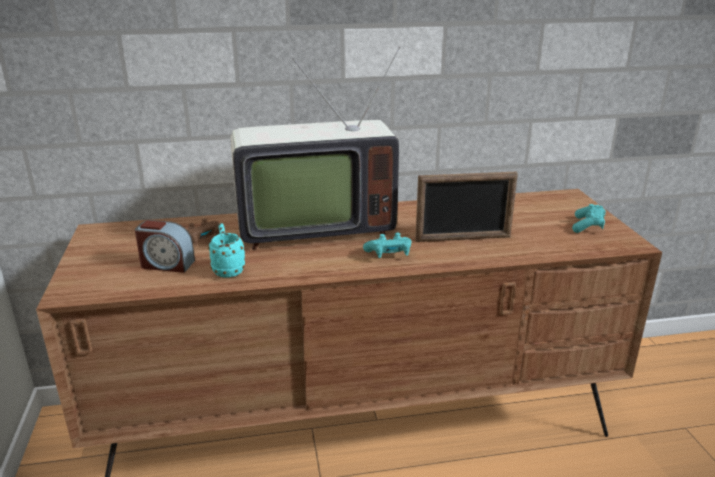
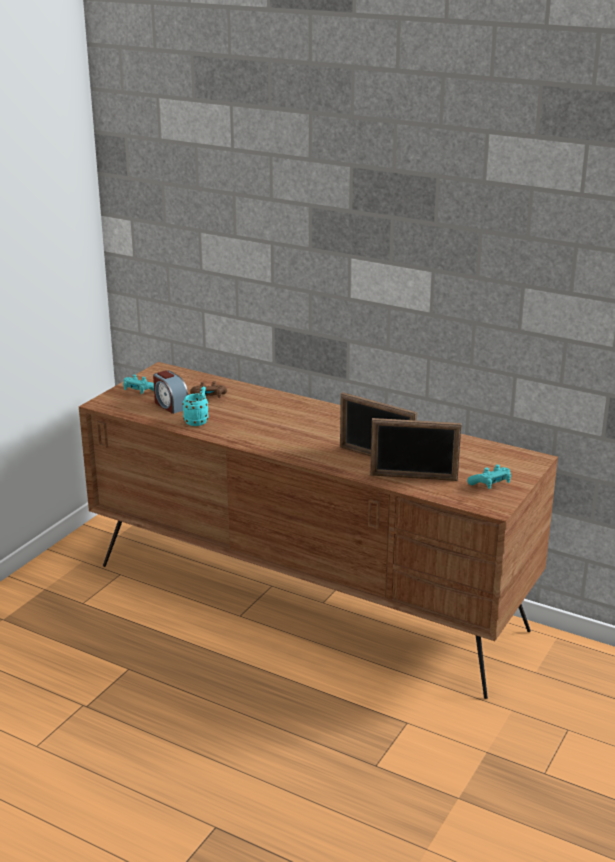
camera: 40 degrees right, 0 degrees up
television [231,47,400,250] -> none
turquoise game controller [363,233,412,258] -> turquoise game controller moved to [123,374,154,394]
none -> picture frame [370,418,462,481]

